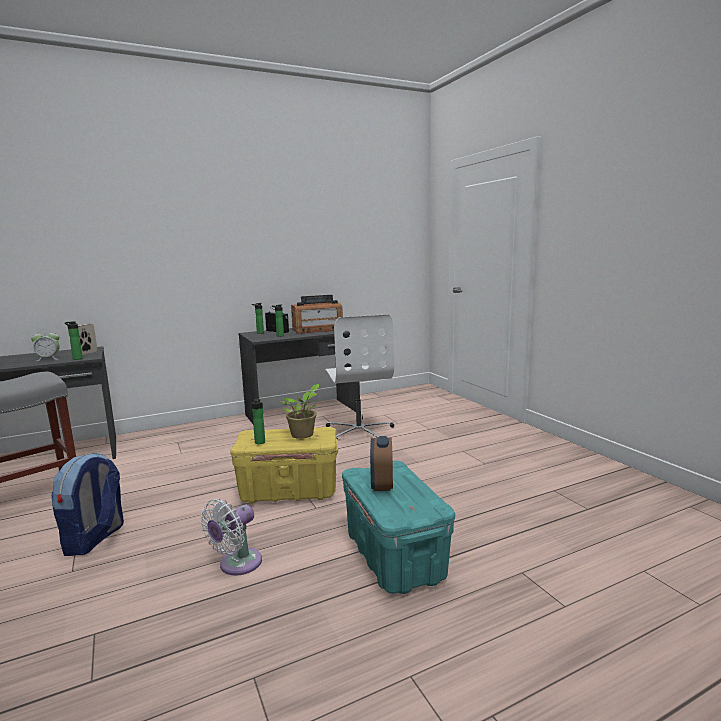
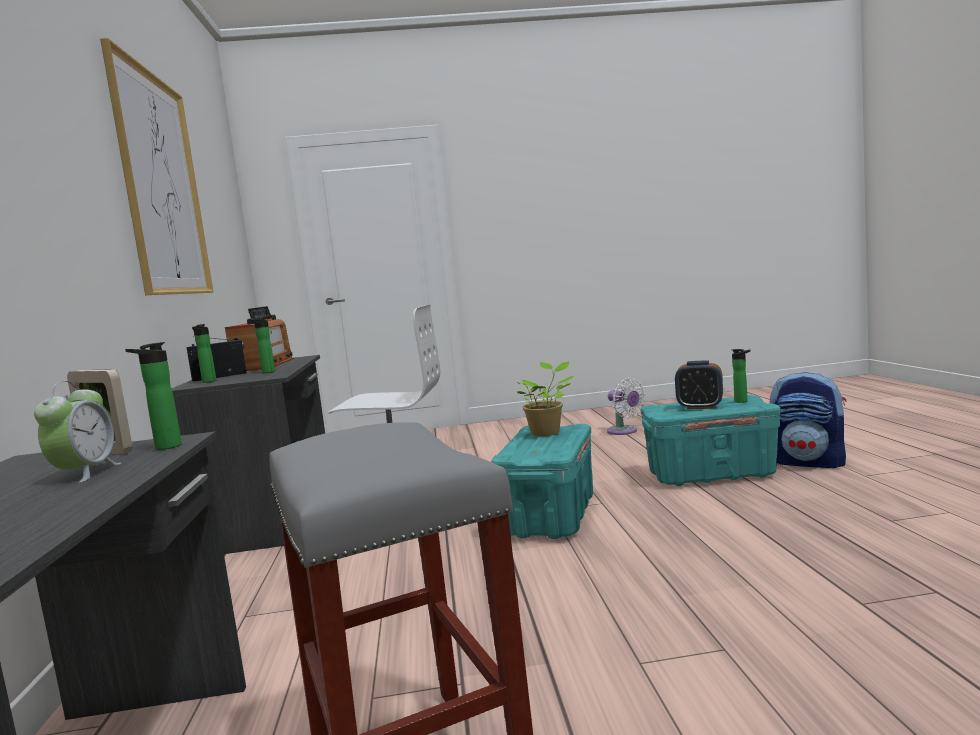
camera: 70 degrees left, 5 degrees down
backpack [51,453,124,556] -> backpack moved to [769,372,847,469]
white fan [201,499,262,576] -> white fan moved to [607,378,645,435]
yellow storage box [230,427,338,504] -> turquoise storage box [491,424,593,539]
bottle [251,398,265,444] -> bottle moved to [732,349,751,403]
none -> picture [100,38,213,295]

